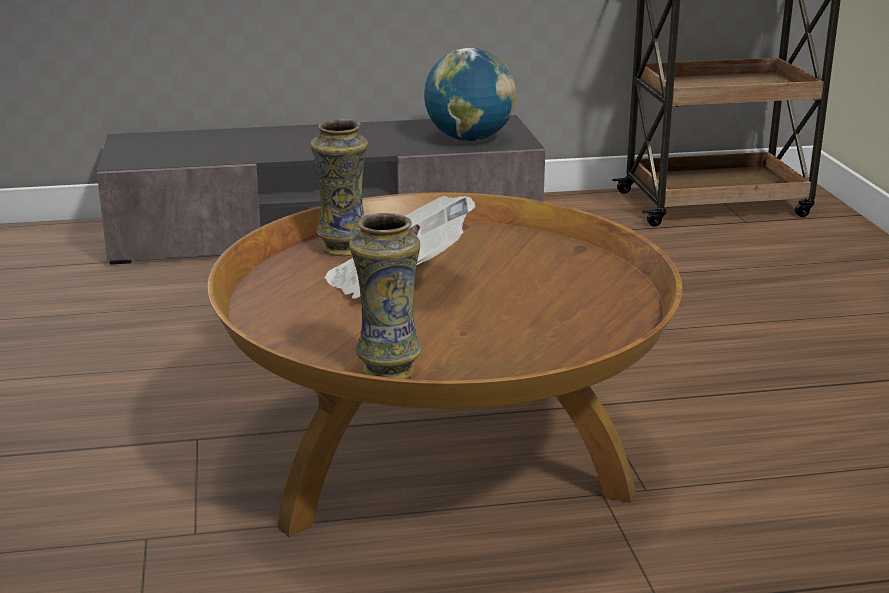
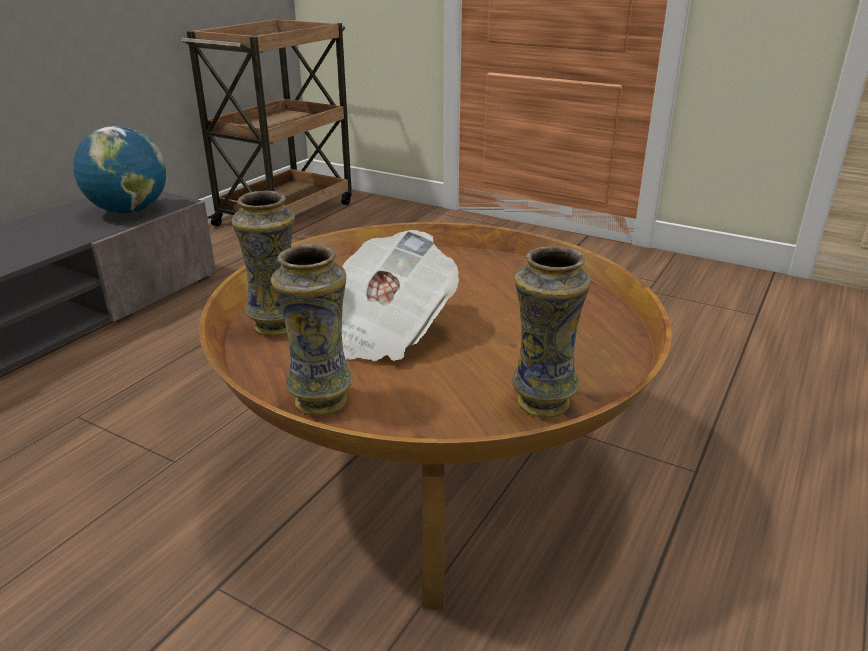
camera: 50 degrees left, 5 degrees up
none -> vase [271,244,353,416]

